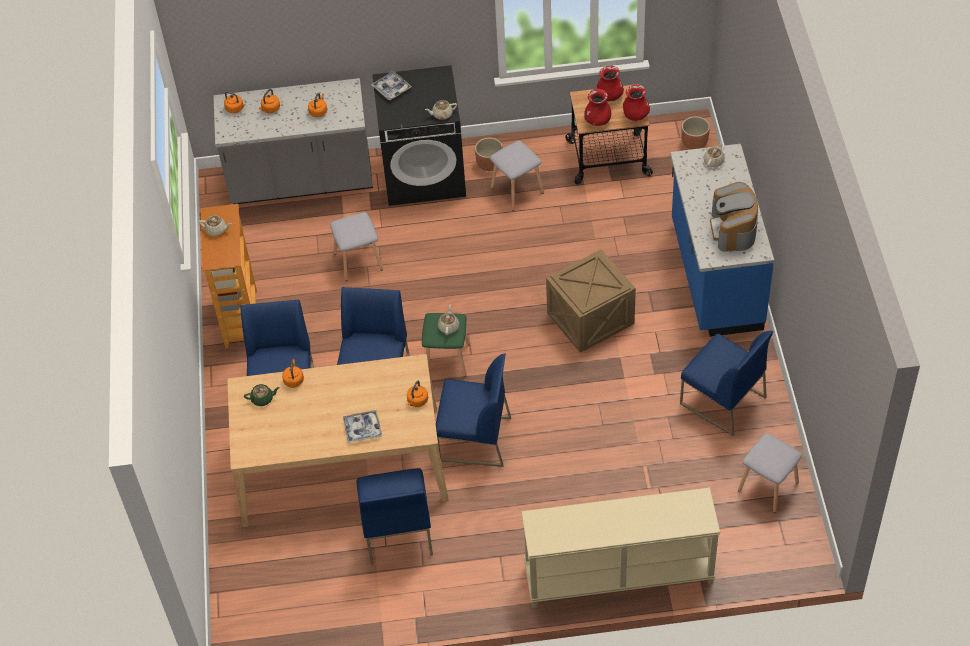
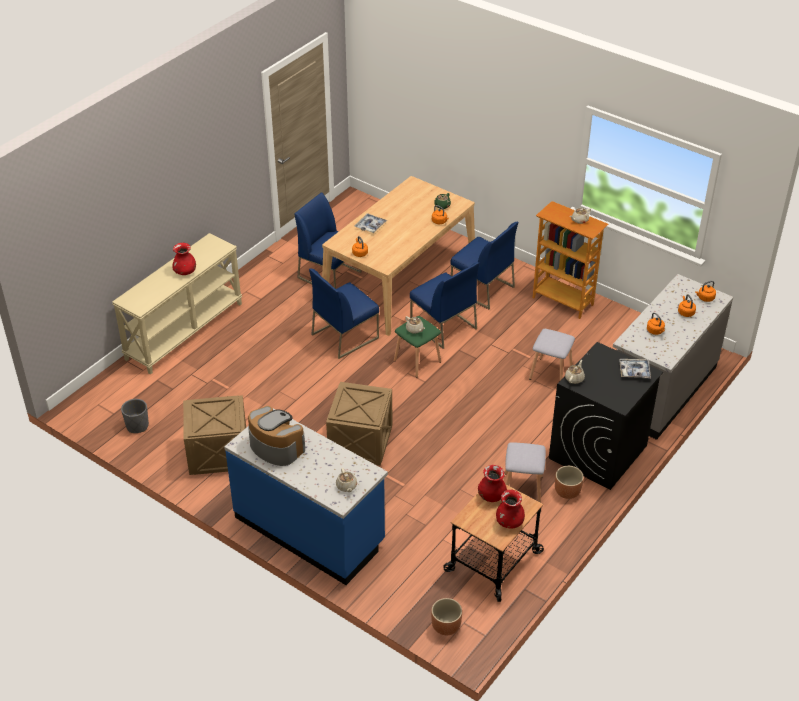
camera: 130 degrees right, 10 degrees down
red vase [623,84,650,121] -> red vase moved to [173,243,196,275]
blue chair [680,331,773,436] -> crate [183,395,246,475]
grey stool [738,434,802,513] -> grey planter [121,399,149,433]

